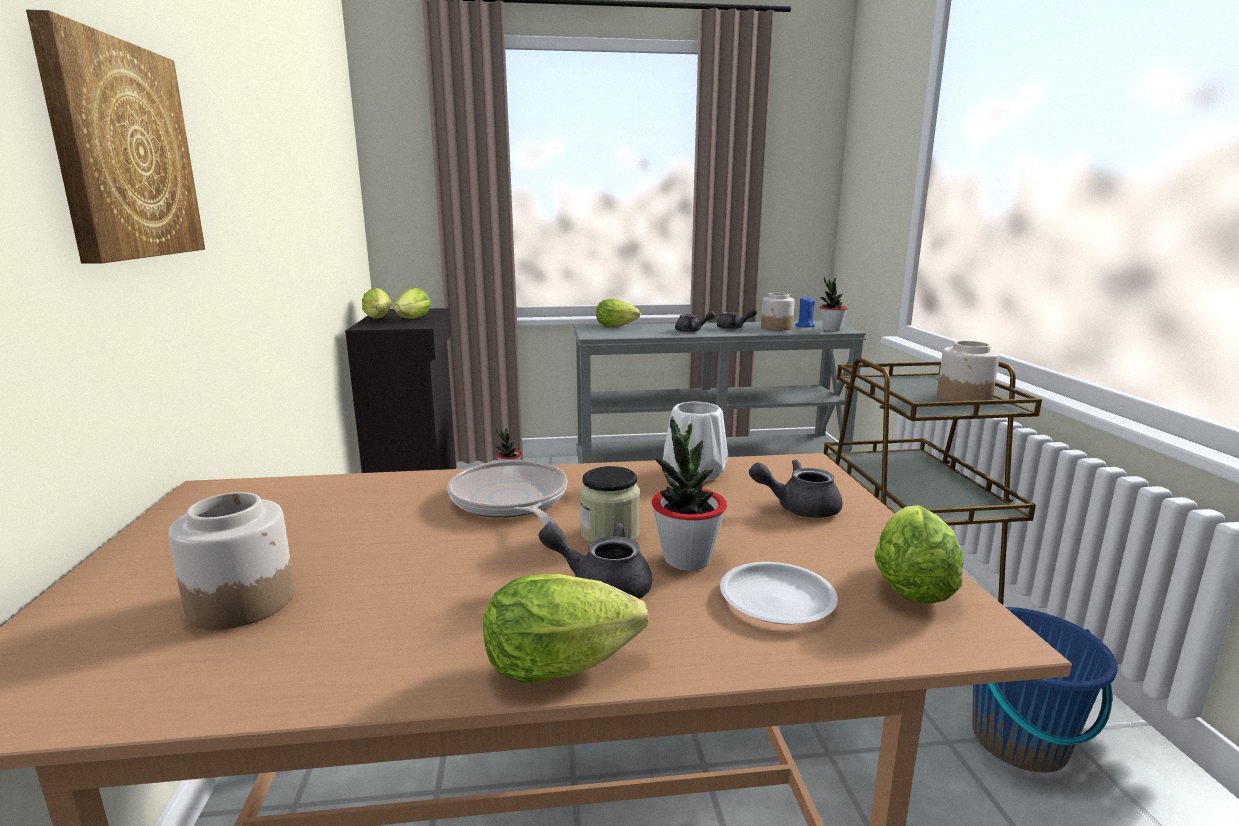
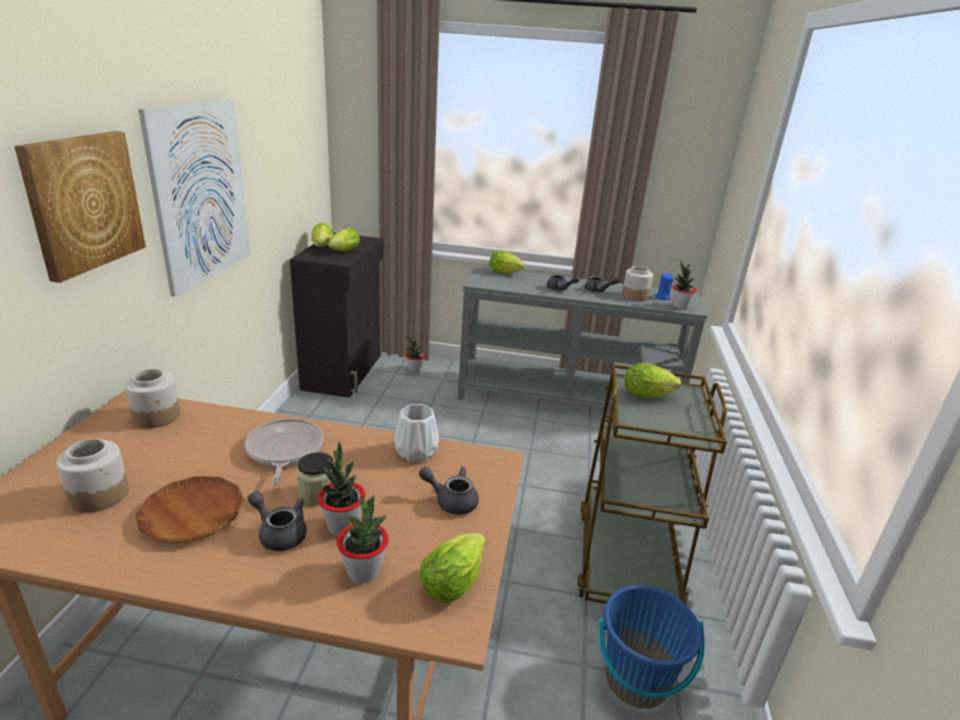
camera: 15 degrees right, 10 degrees up
lettuce [483,574,648,683] -> lettuce moved to [625,363,681,398]
white plate [720,562,838,624] -> potted plant [337,495,389,583]
jar [937,341,1000,401] -> jar moved to [125,369,180,428]
none -> brown plate [136,476,244,543]
none -> picture [138,99,251,297]

